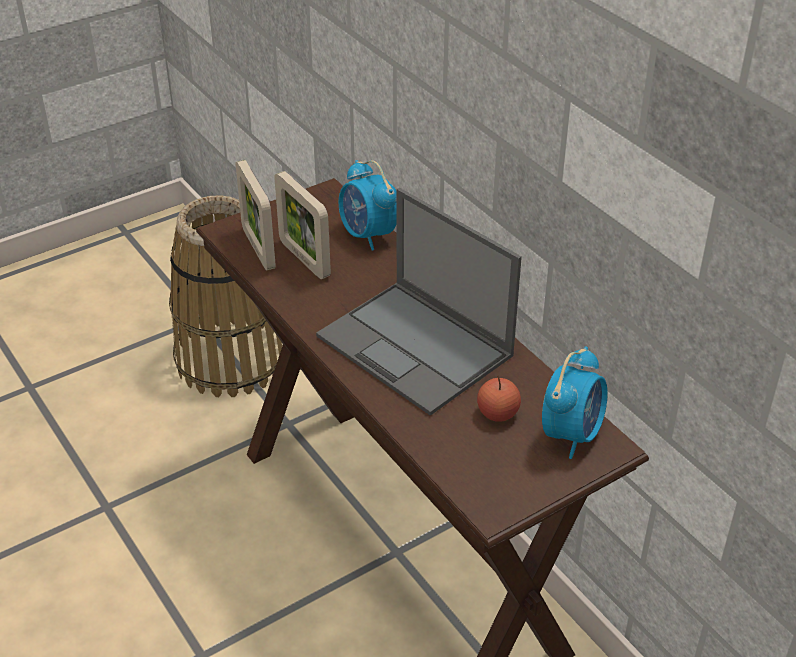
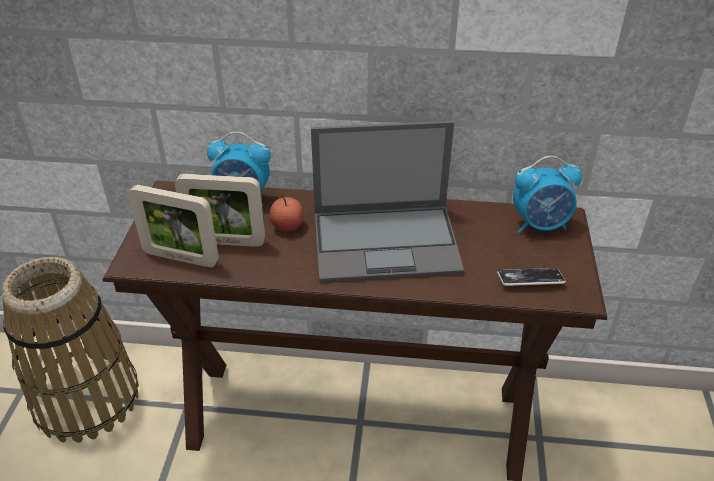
camera: 50 degrees left, 0 degrees up
apple [477,376,521,422] -> apple moved to [270,195,304,232]
alarm clock [542,346,608,459] -> alarm clock turned 105 degrees clockwise [513,156,582,233]
none -> phone [497,268,566,286]

